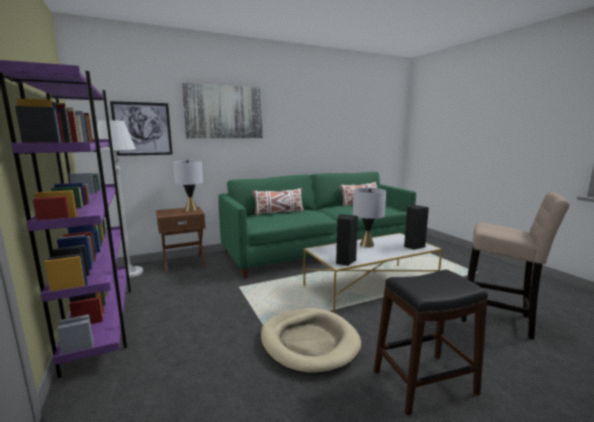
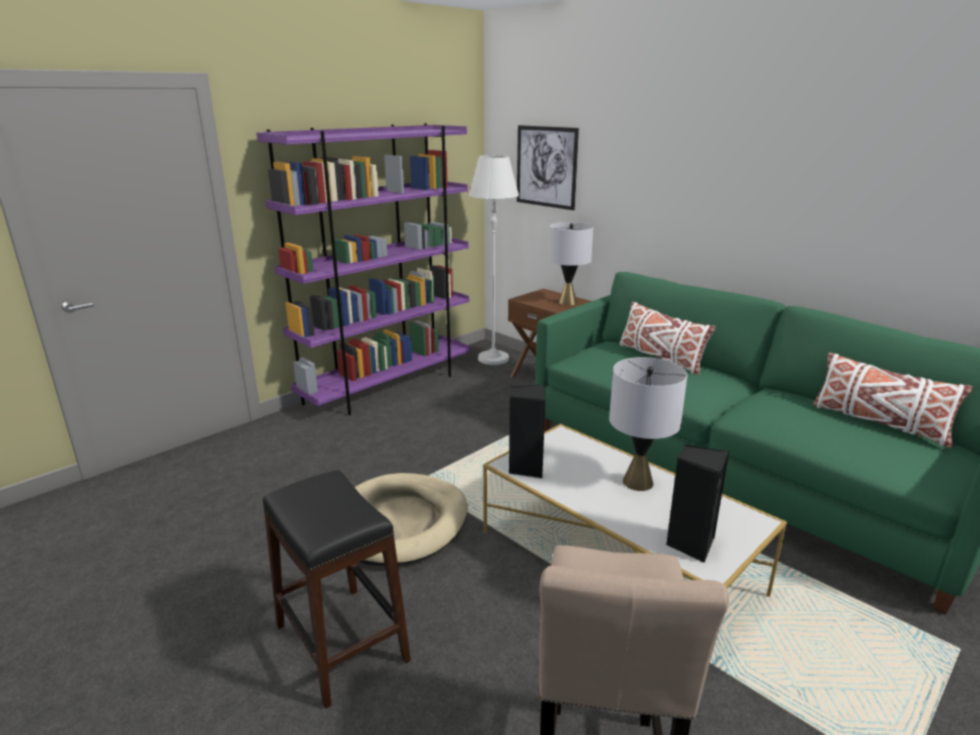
camera: 70 degrees right, 10 degrees up
picture [182,83,263,138] -> none

